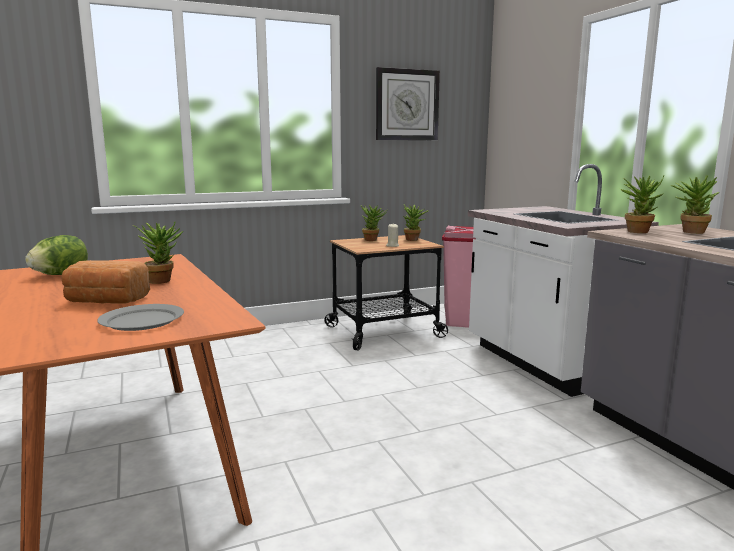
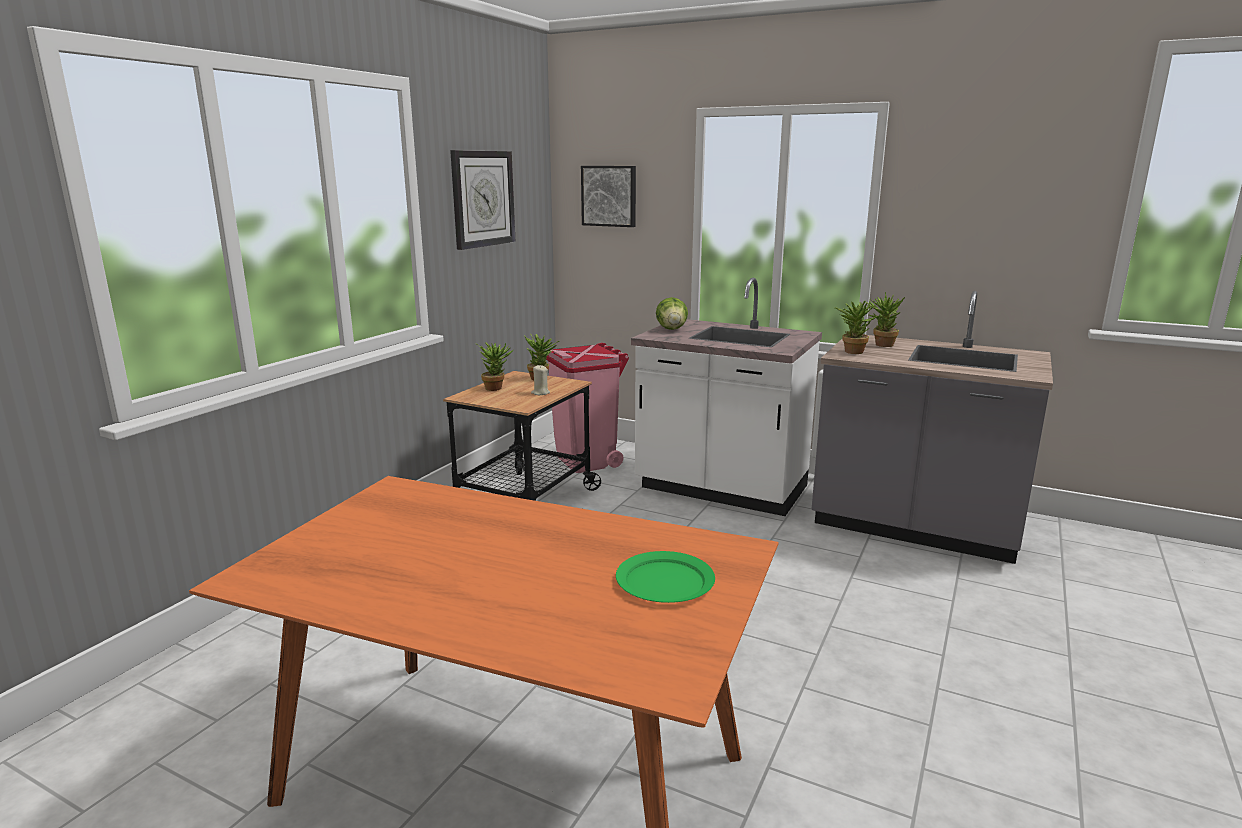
camera: 40 degrees left, 5 degrees up
lettuce [25,235,88,275] -> lettuce moved to [656,297,688,330]
bread [61,260,150,304] -> none
grey plate [97,304,184,331] -> green plate [616,551,715,603]
potted plant [132,222,183,284] -> none
none -> picture [581,166,636,227]

